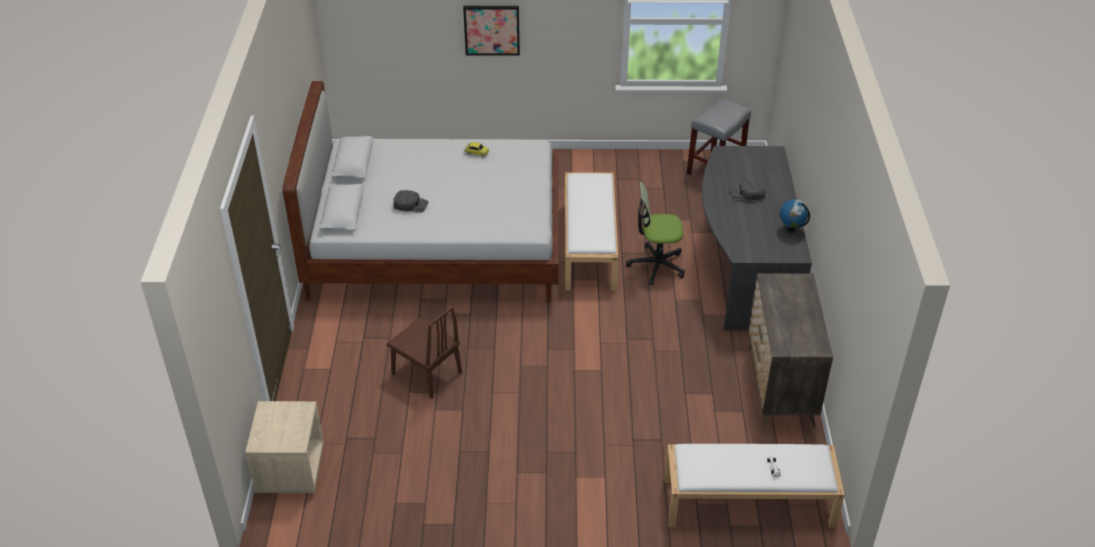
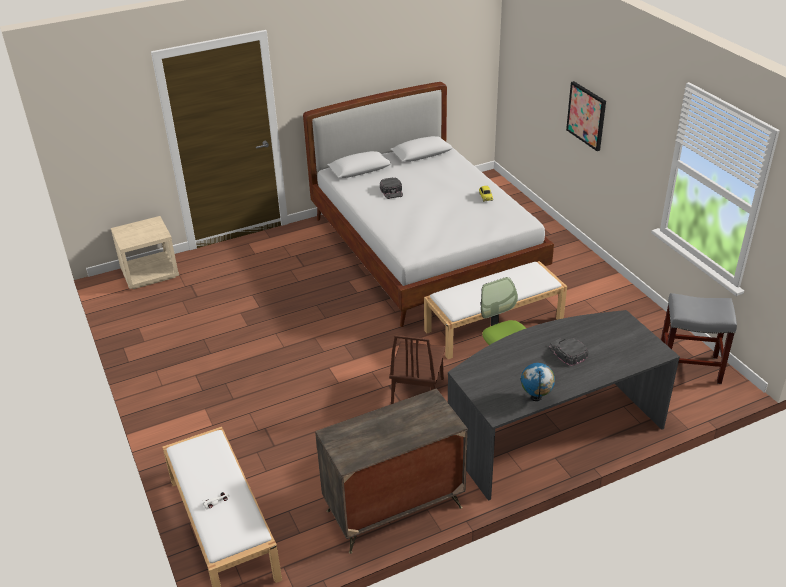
camera: 65 degrees right, 5 degrees down
brown chair [387,306,462,398] -> brown chair moved to [389,335,445,404]

